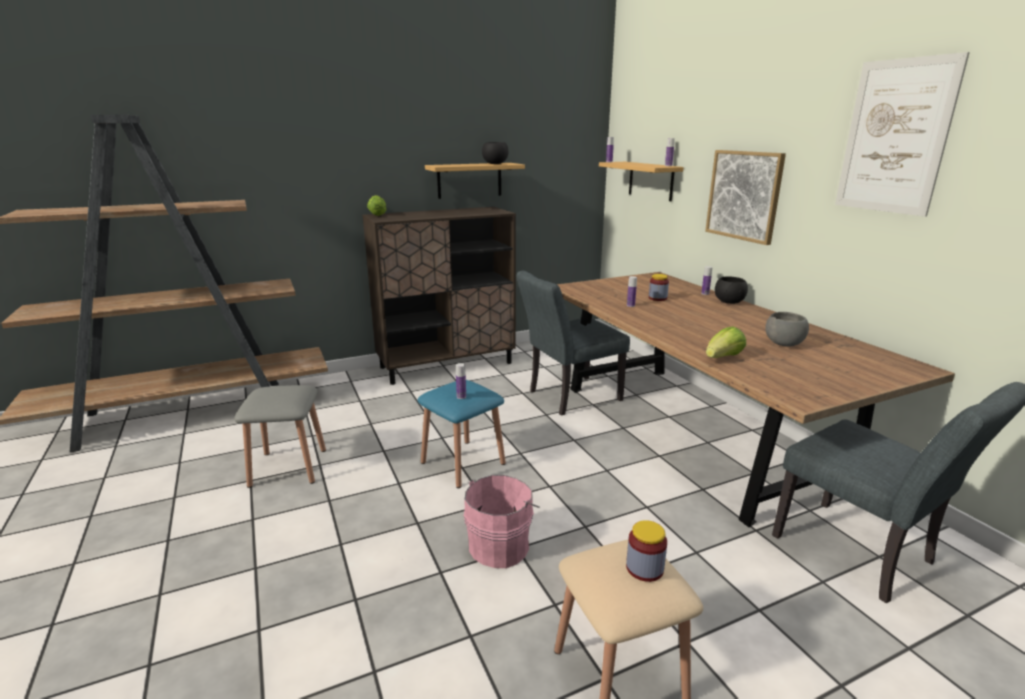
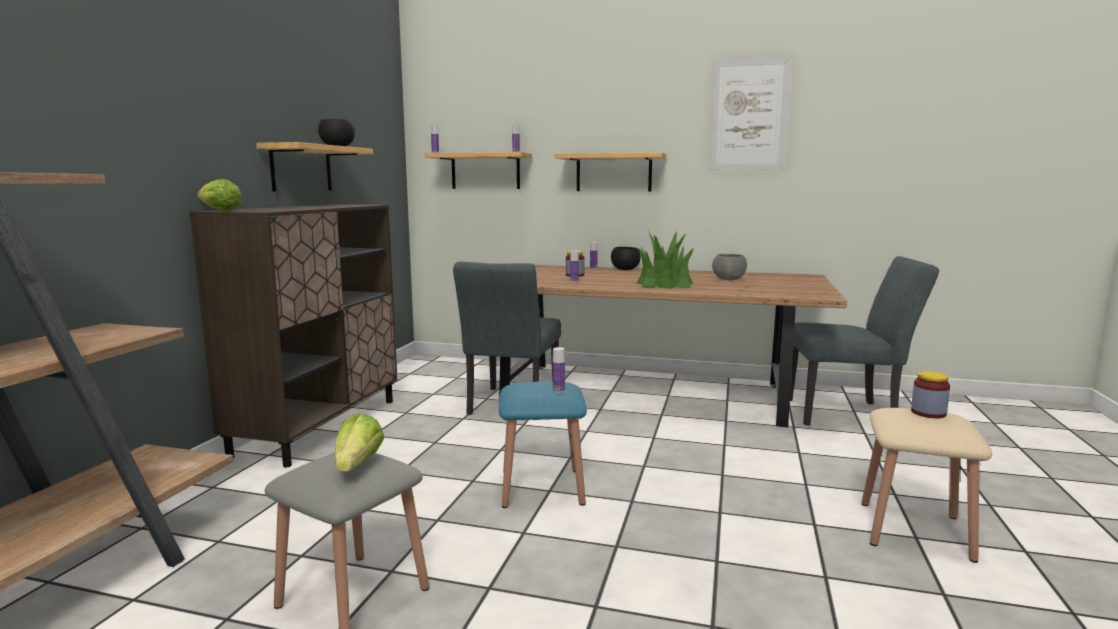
camera: 50 degrees left, 10 degrees down
pink bucket [464,475,540,568] -> none
picture [705,150,786,245] -> shelf [555,152,666,191]
lettuce [706,326,746,358] -> lettuce moved to [334,413,384,472]
none -> potted plant [636,231,693,289]

